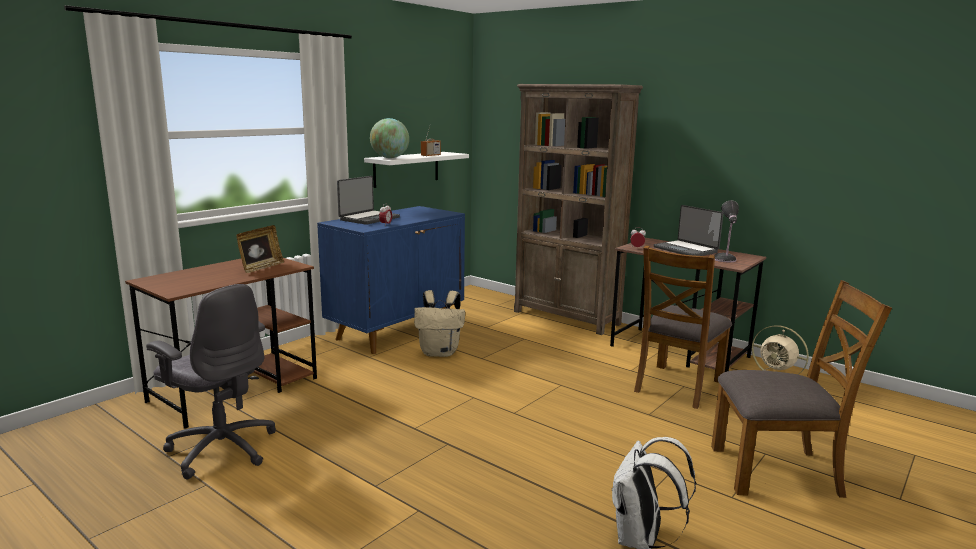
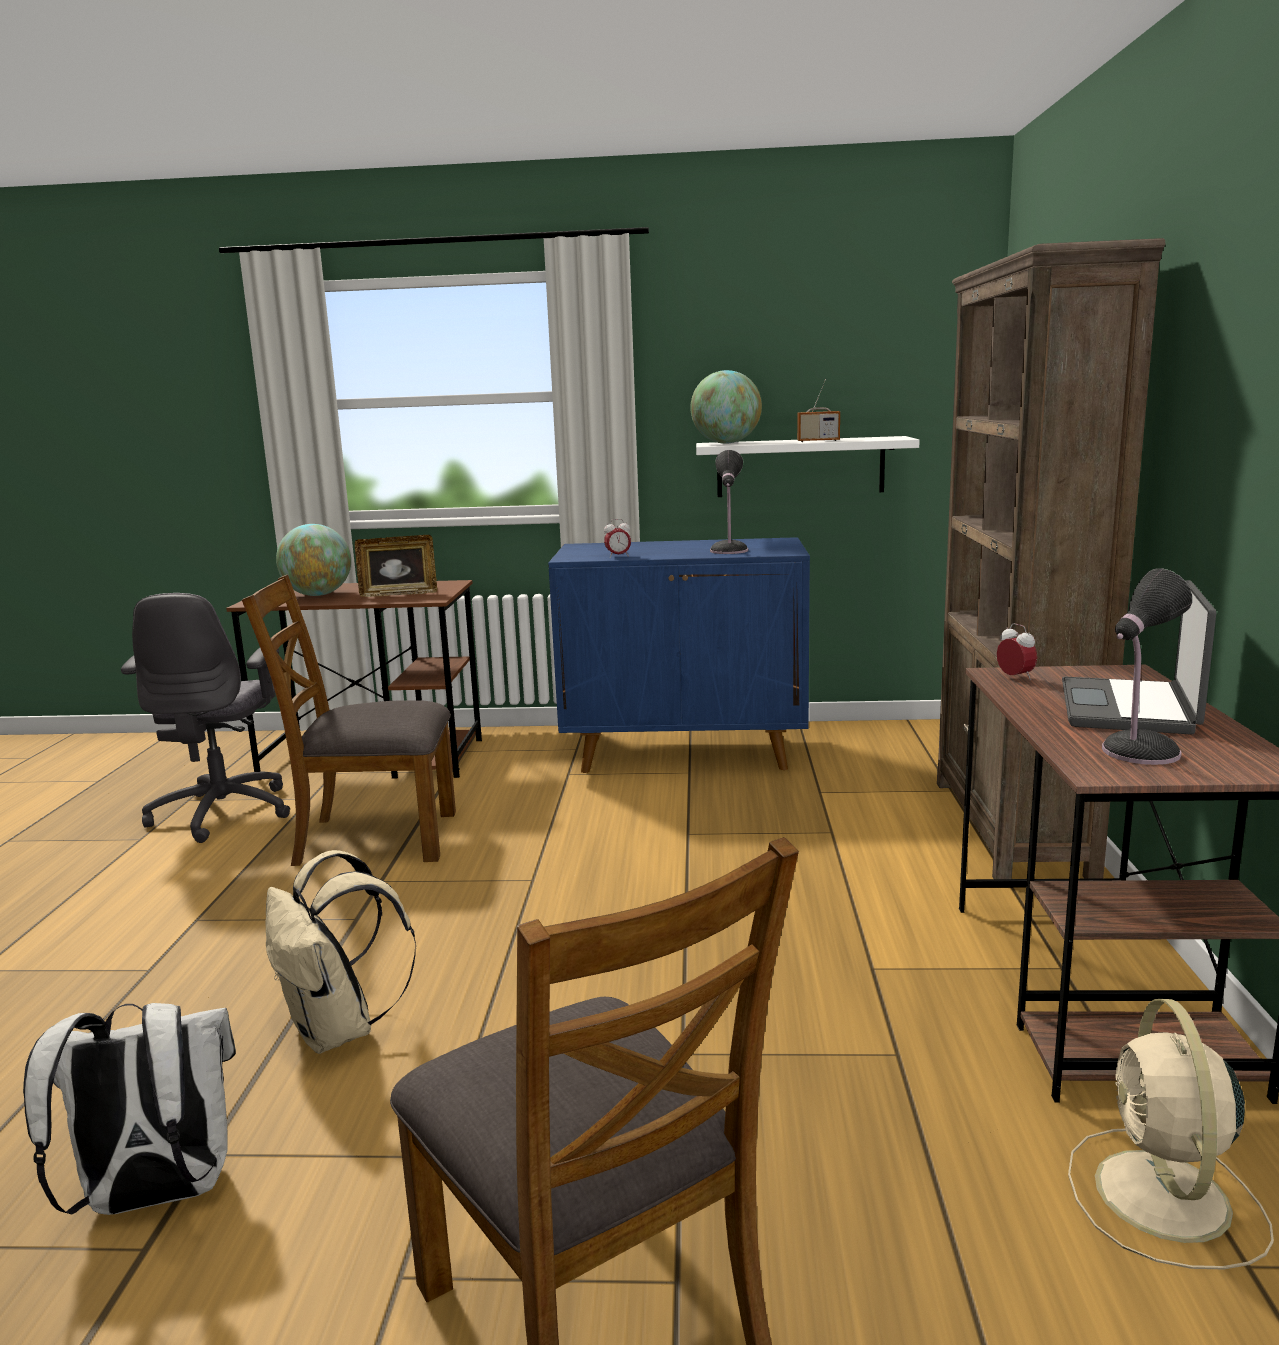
camera: 55 degrees right, 0 degrees up
laptop [337,176,400,225] -> none
beige backpack [414,290,465,357] -> beige backpack moved to [266,850,417,1054]
brown chair [634,245,732,409] -> brown chair moved to [242,574,456,866]
none -> globe [276,524,351,596]
none -> table lamp [710,450,748,554]

